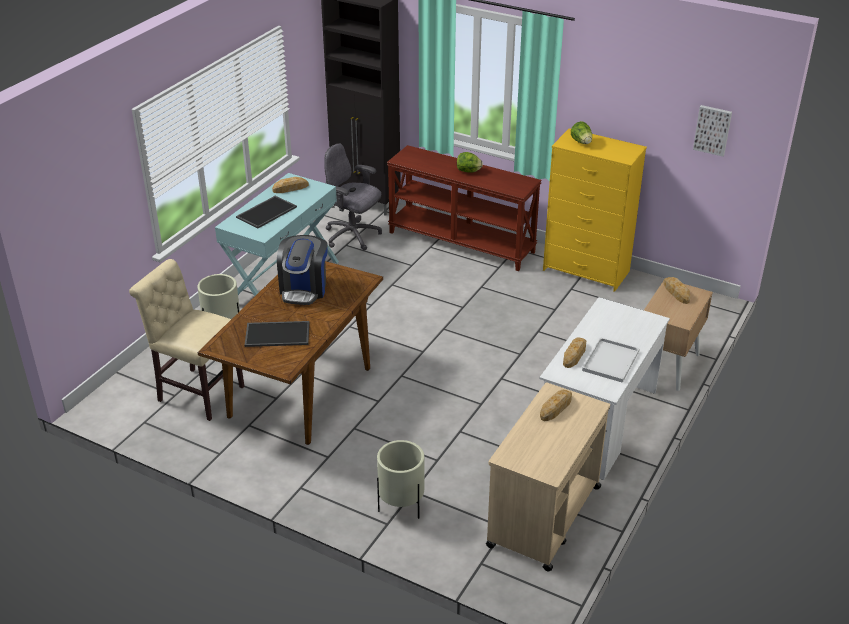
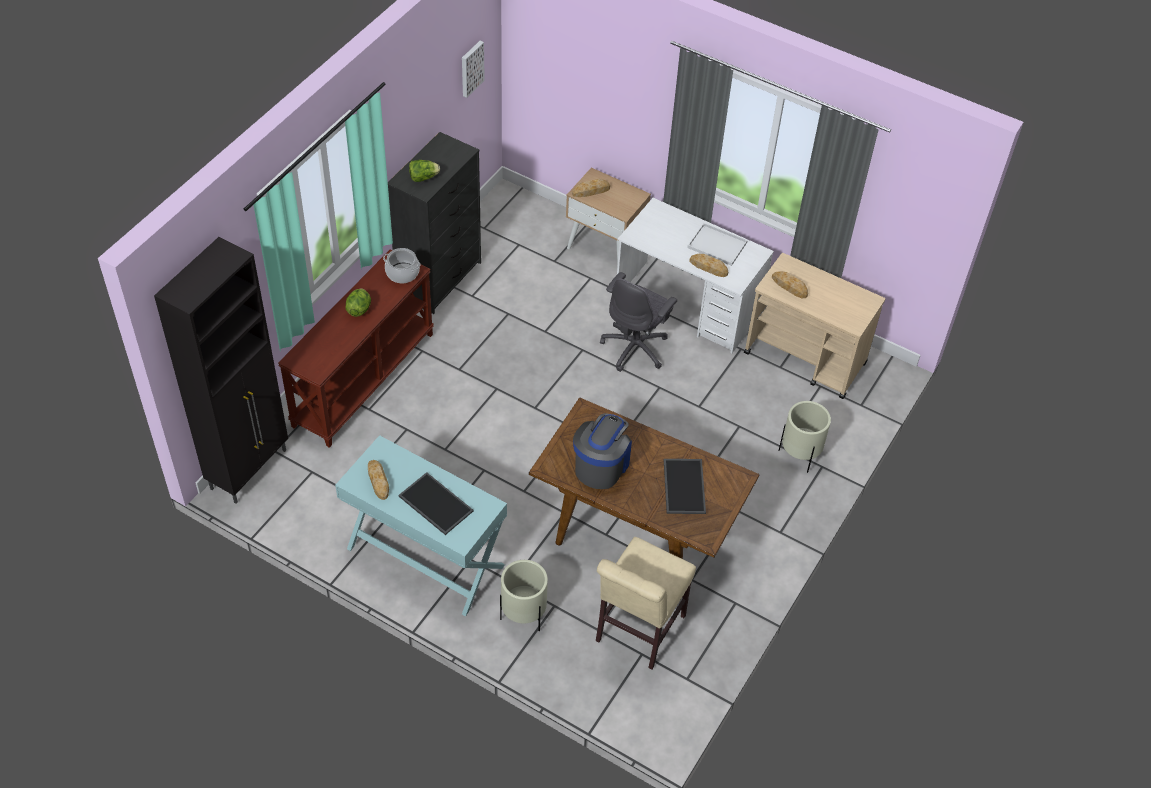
camera: 90 degrees left, 15 degrees up
coffee machine [277,235,328,305] -> coffee machine turned 75 degrees counterclockwise [573,413,632,489]
grey office chair [324,143,382,251] -> grey office chair moved to [600,272,677,372]
yellow dresser [543,128,647,292] -> black dresser [388,132,481,314]
none -> cooking pot [383,248,421,283]

